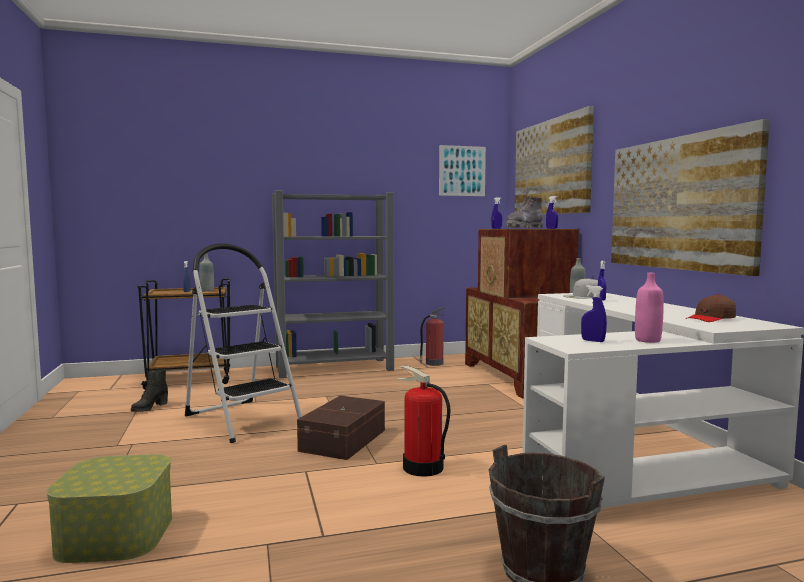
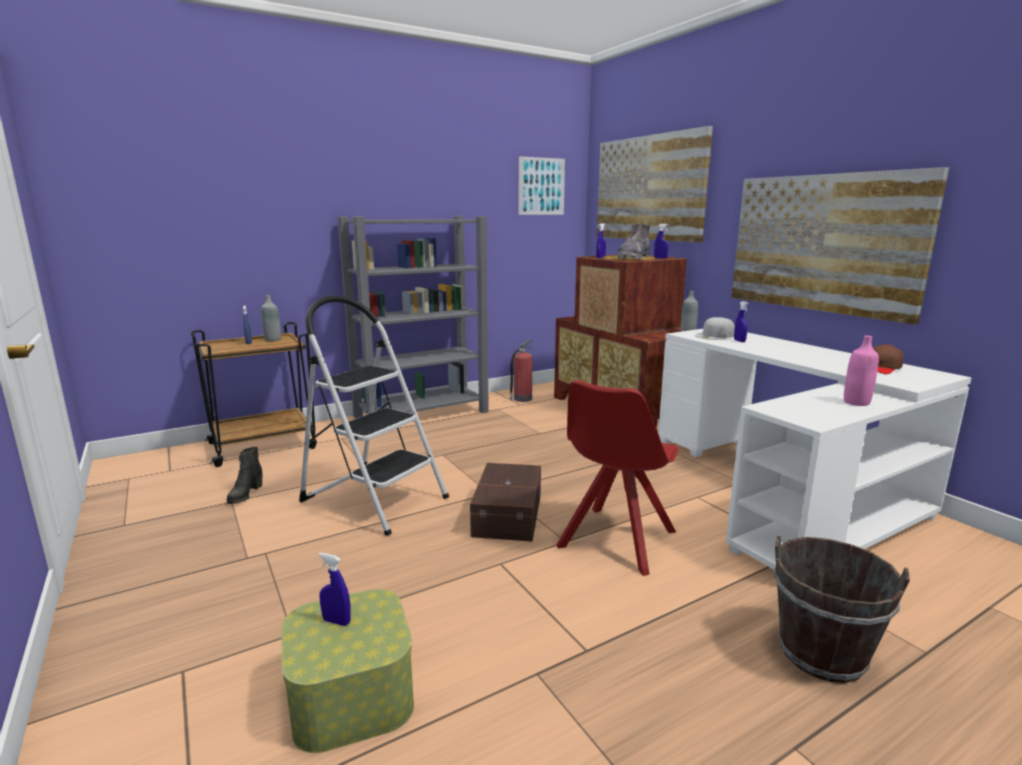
camera: 15 degrees left, 10 degrees up
fire extinguisher [397,365,450,477] -> red chair [556,380,678,576]
blue spray bottle [581,285,607,342] -> blue spray bottle moved to [319,553,351,626]

